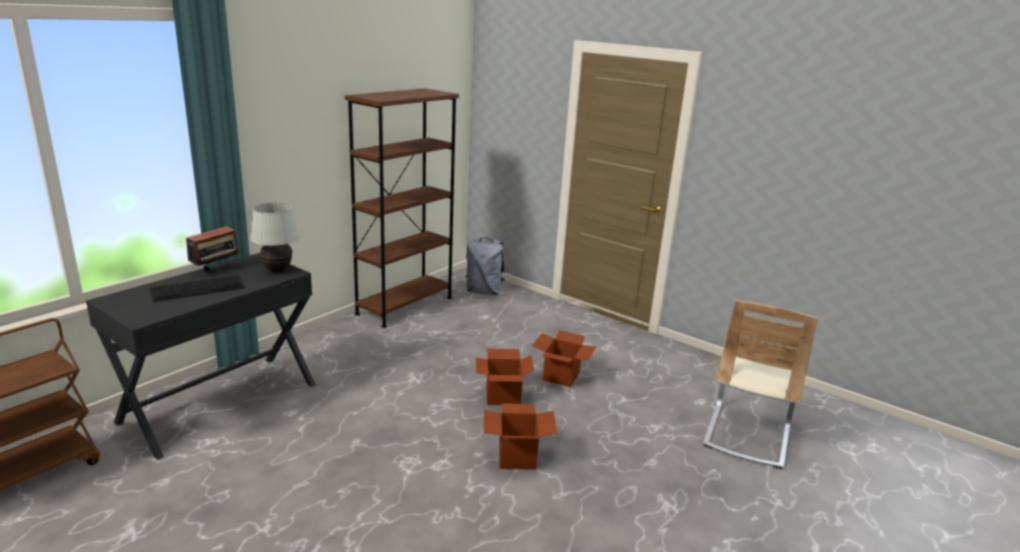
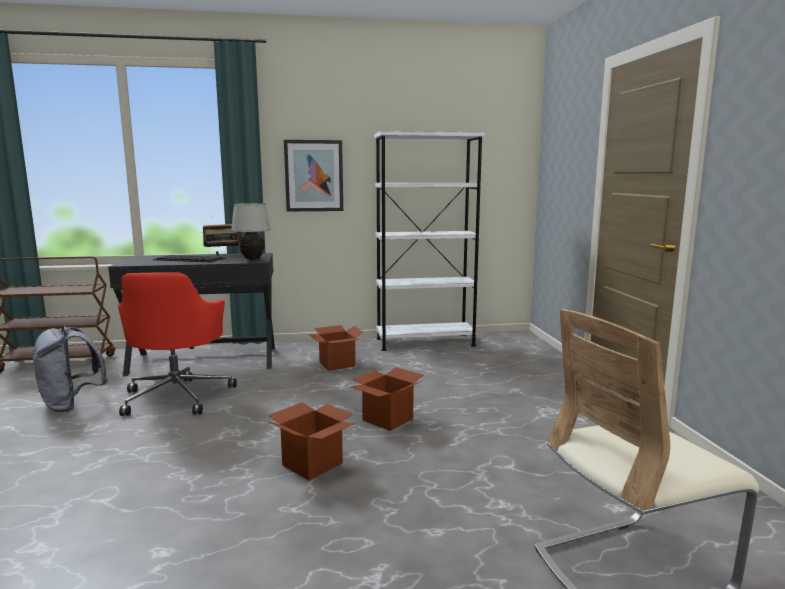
camera: 45 degrees right, 10 degrees down
brown bookcase [345,88,459,328] -> white bookcase [374,131,485,351]
grey backpack [465,238,505,295] -> grey backpack moved to [33,326,108,412]
cardboard box [532,330,597,387] -> cardboard box moved to [309,325,363,371]
none -> red office chair [118,272,237,416]
none -> picture [284,140,343,212]

